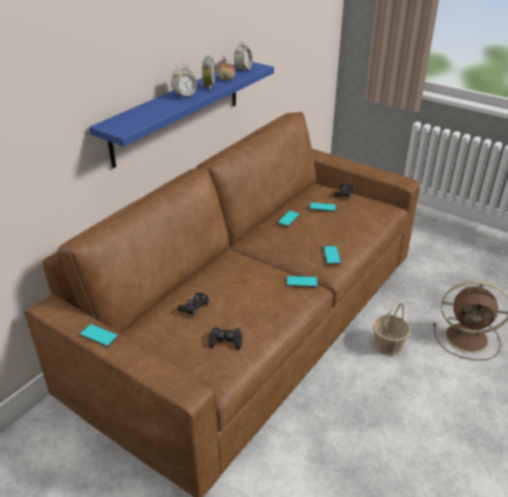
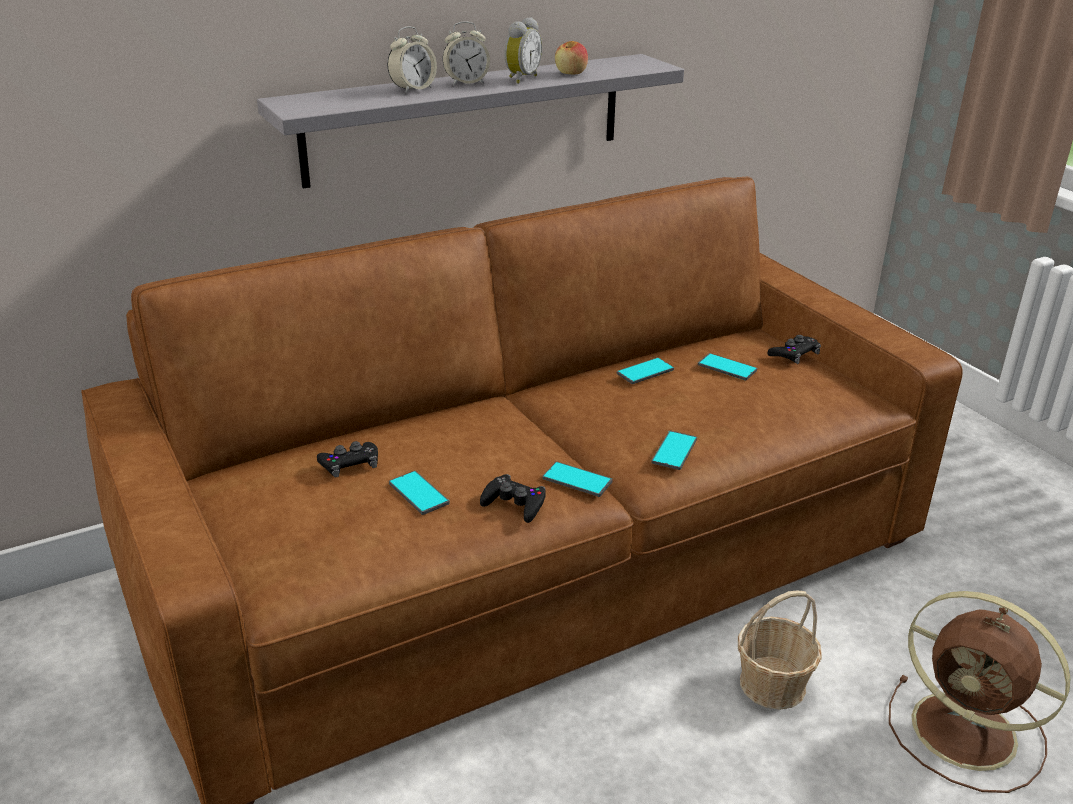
camera: 25 degrees right, 5 degrees down
phone [80,324,119,347] -> phone moved to [389,471,450,515]
blue shelf [89,62,274,168] -> grey shelf [257,54,684,189]
black game controller [209,327,242,350] -> black game controller moved to [480,474,546,523]
alarm clock [234,41,252,72] -> alarm clock moved to [387,26,437,93]

